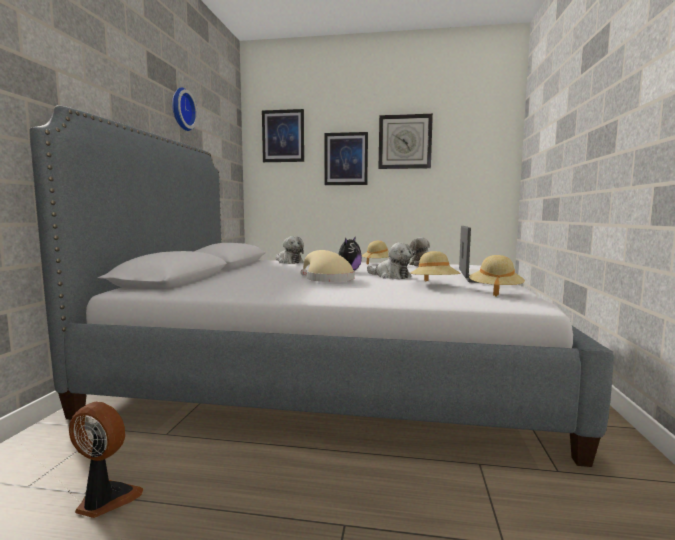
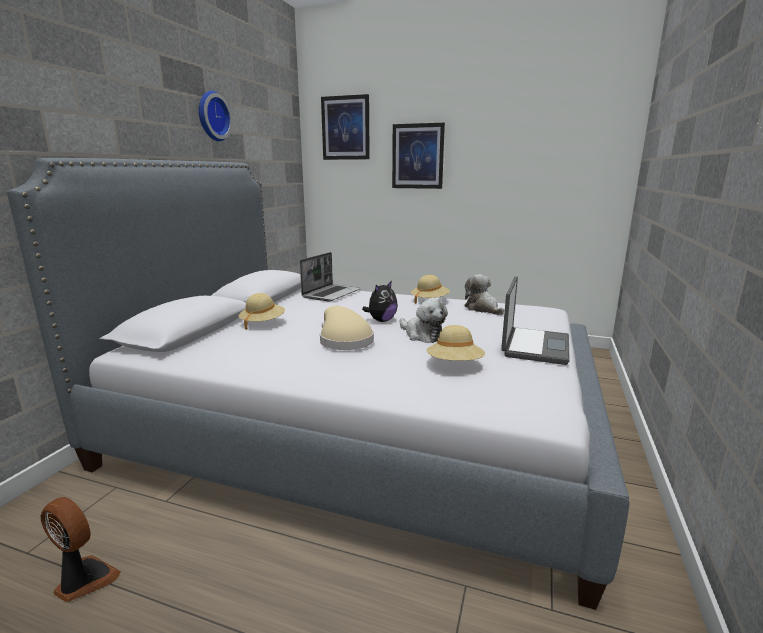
camera: 10 degrees right, 10 degrees up
plush toy [276,236,304,264] -> laptop [300,252,361,302]
wall clock [378,114,433,169] -> none
beige hat [469,255,525,297] -> beige hat moved to [239,293,285,330]

